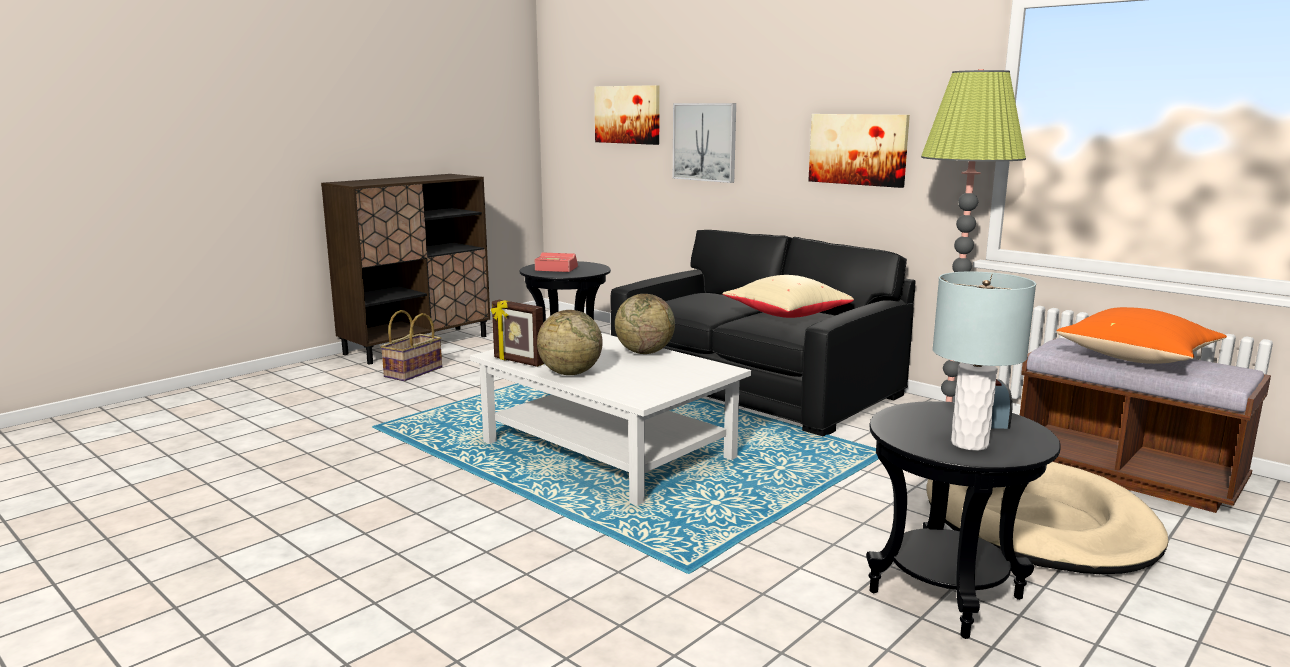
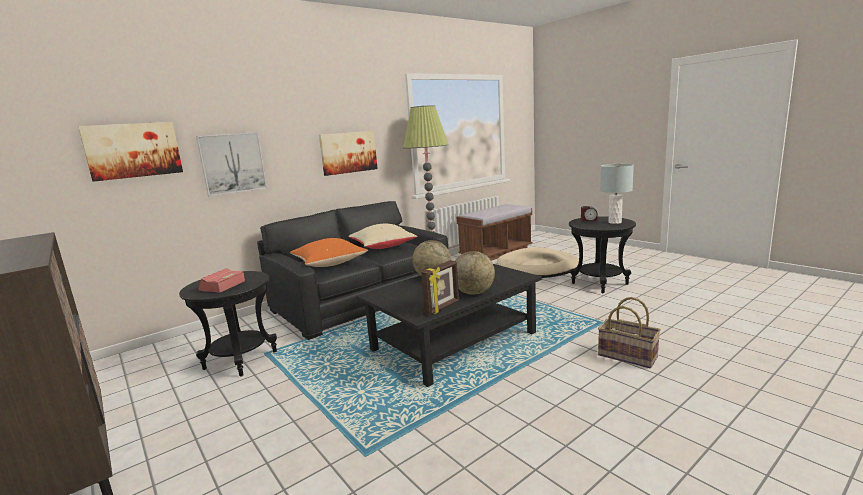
camera: 80 degrees left, 0 degrees up
basket [380,310,442,381] -> basket moved to [598,297,661,368]
white coffee table [470,333,751,506] -> black coffee table [356,264,542,387]
orange pillow [1056,307,1227,364] -> orange pillow moved to [290,238,369,267]

